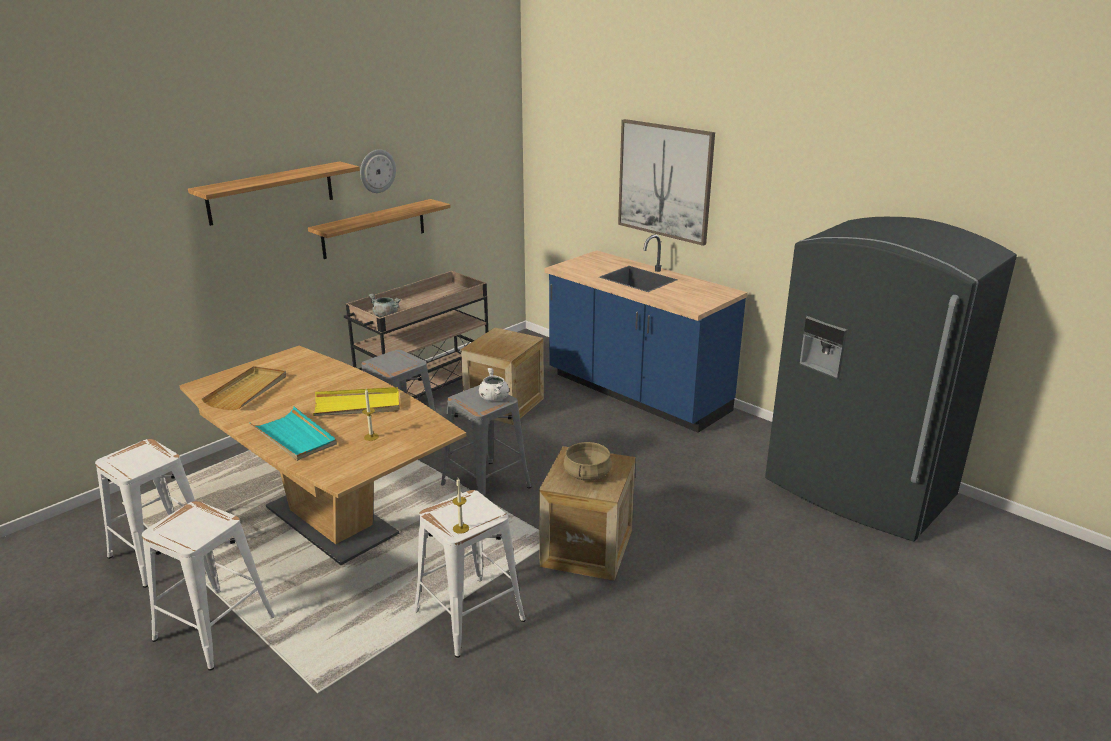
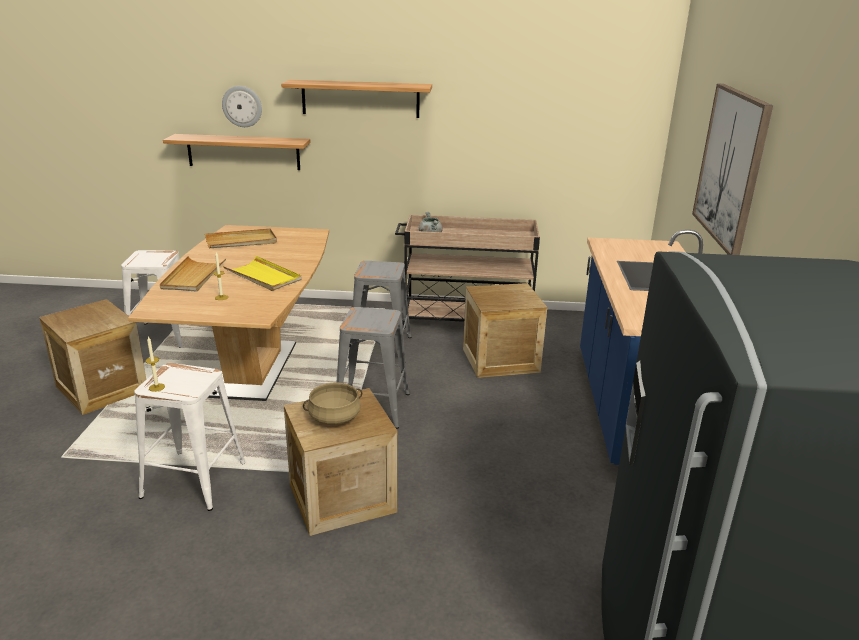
camera: 50 degrees right, 0 degrees up
white stool [142,501,275,671] -> crate [39,299,146,415]
turquoise tray [250,407,337,461] -> beige tray [160,256,227,291]
shelf [308,199,451,259] -> shelf moved to [163,134,310,170]
wall clock [360,149,396,193] -> wall clock moved to [222,86,262,127]
white cooking pot [479,368,509,401] -> none

